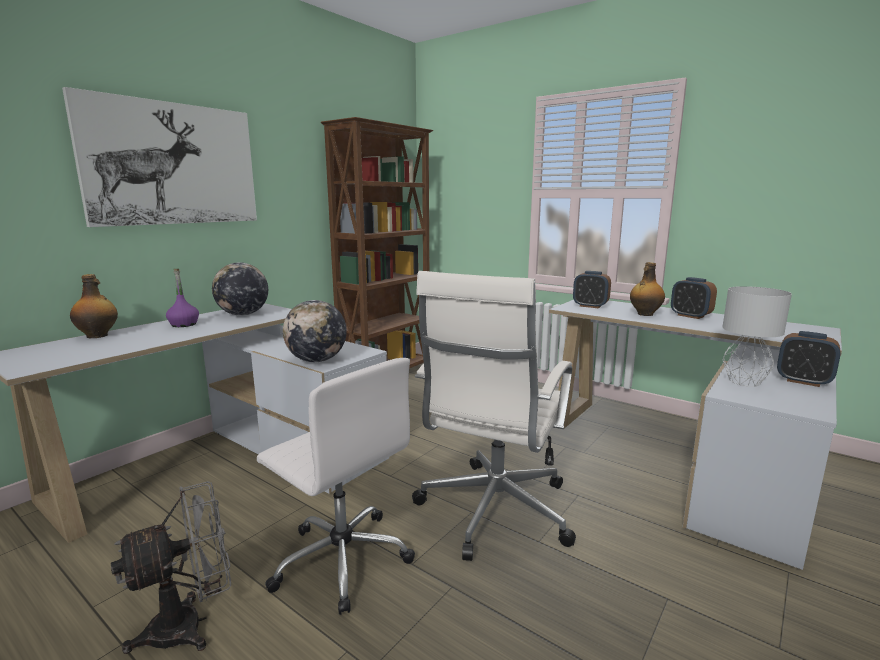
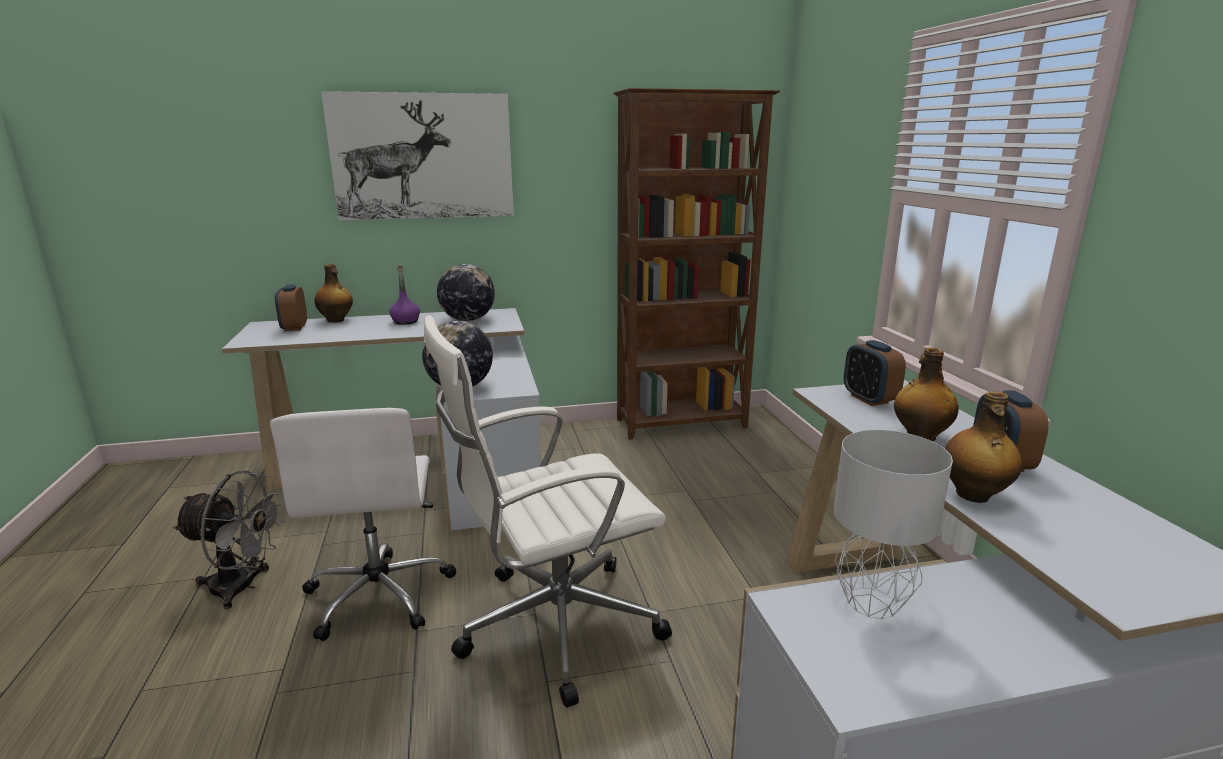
camera: 40 degrees right, 5 degrees up
alarm clock [777,331,840,387] -> alarm clock moved to [275,284,307,331]
none -> bottle [945,391,1022,503]

